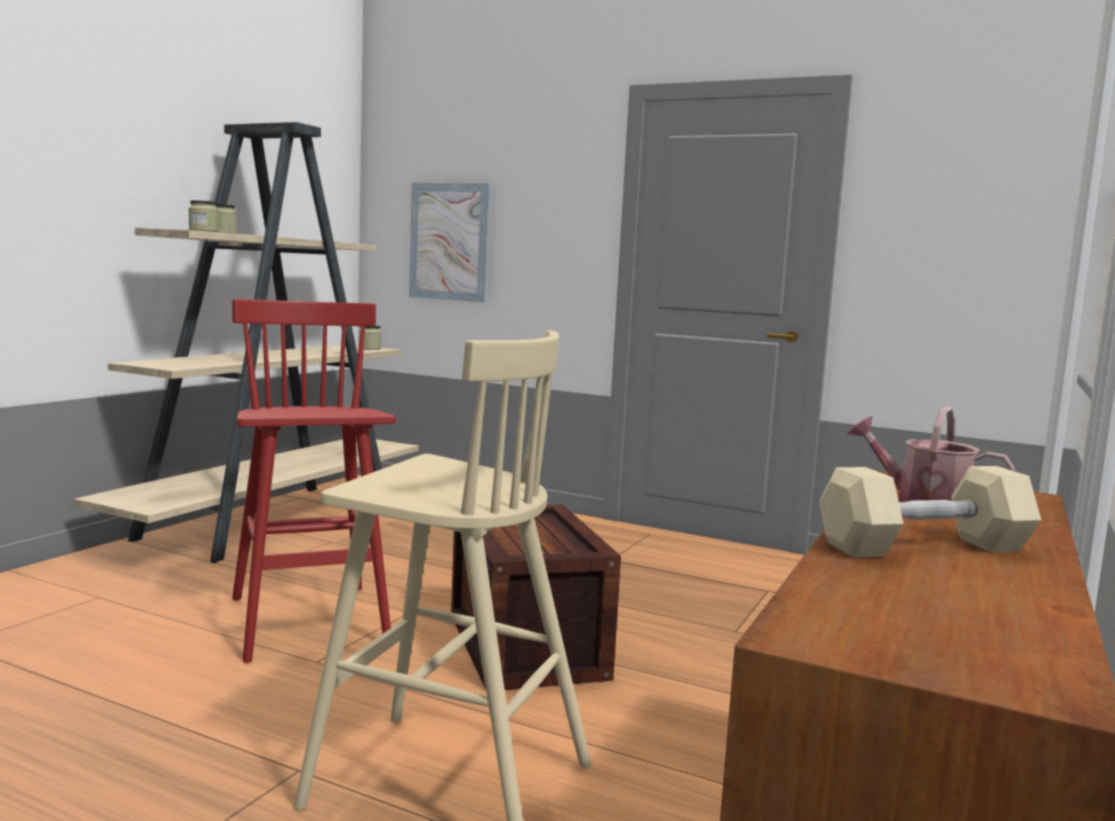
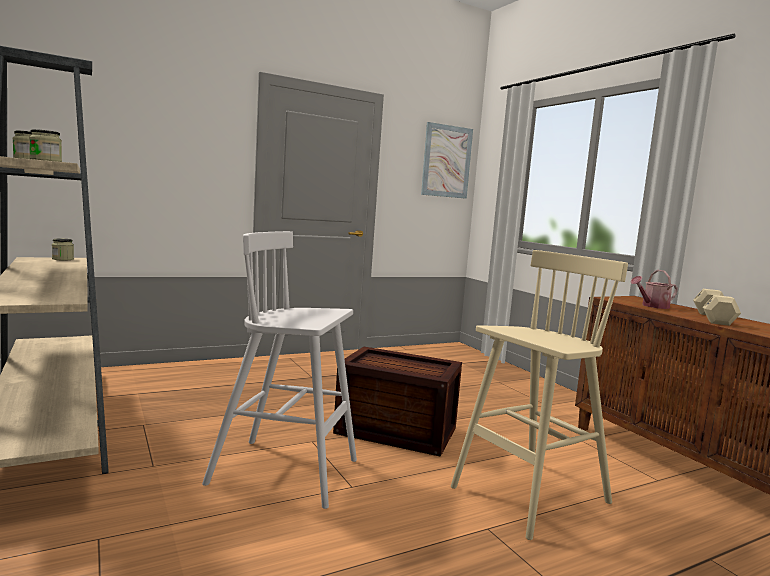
camera: 55 degrees left, 0 degrees up
red stool [232,299,396,663] -> white stool [202,231,357,509]
picture [409,183,491,302] -> picture moved to [421,122,473,199]

